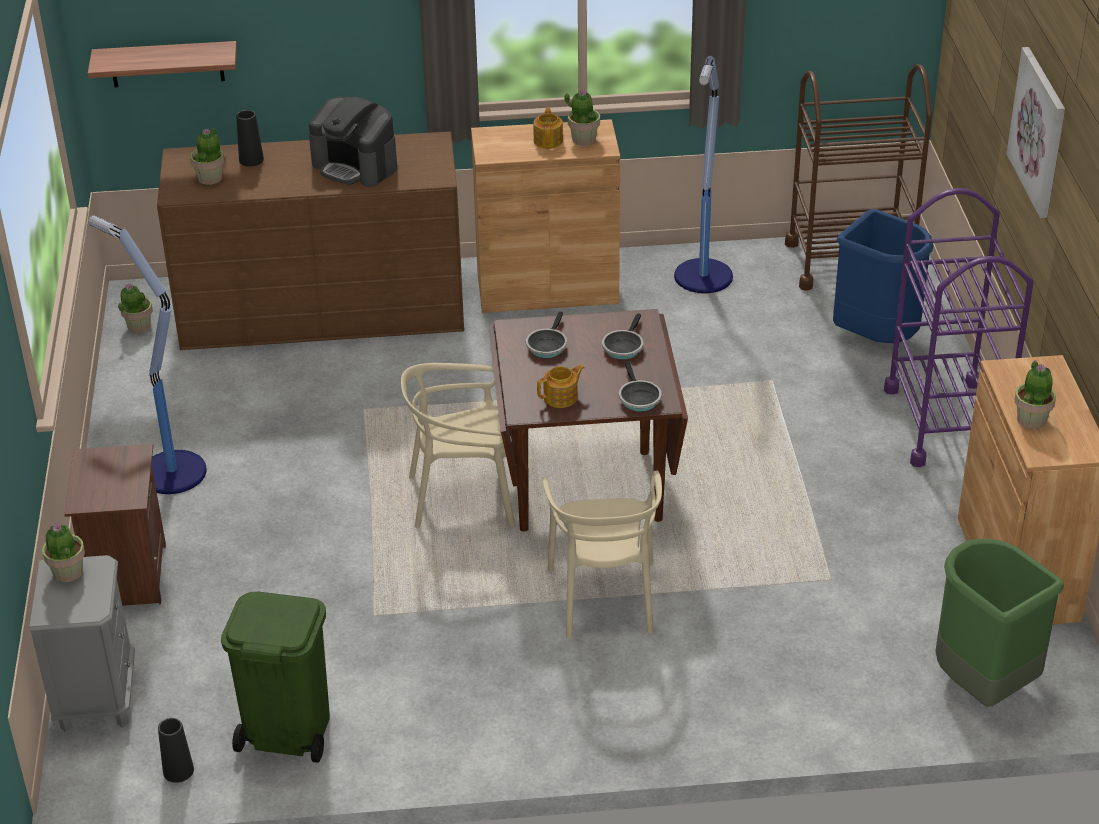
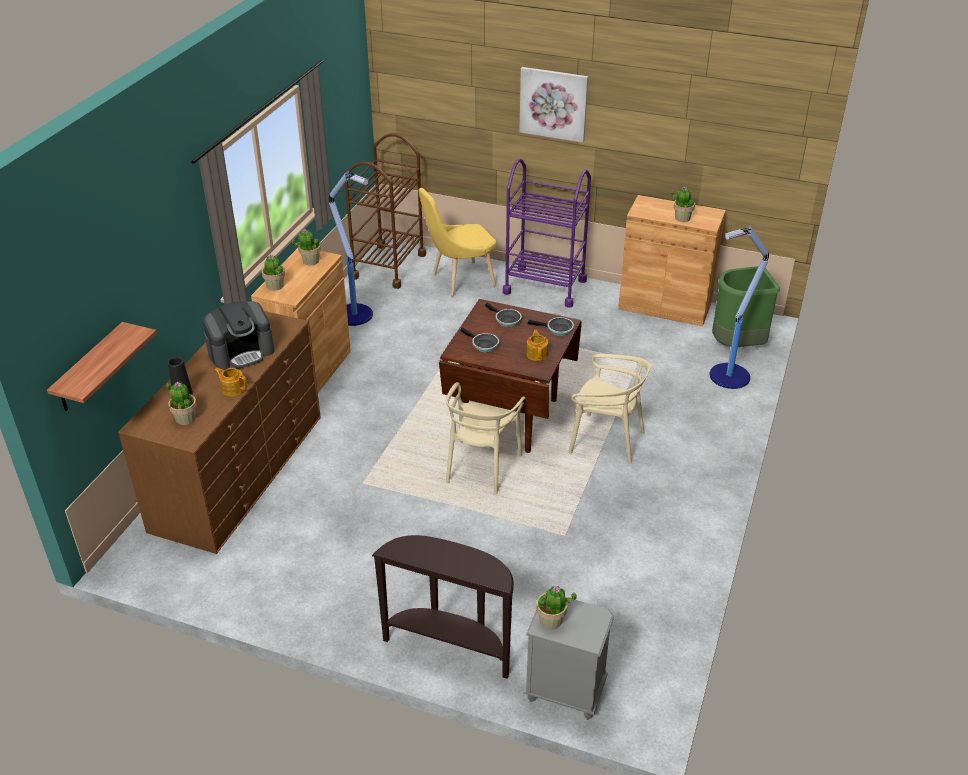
camera: 65 degrees left, 0 degrees up
brown nightstand [64,444,166,606] -> brown console table [372,535,514,679]
floor lamp [88,215,207,494] -> floor lamp moved to [709,226,769,389]
potted plant [118,283,153,333] -> potted plant moved to [262,254,285,291]
black vase [158,718,194,783] -> none
green trash can [221,592,330,763] -> none
teapot [533,107,563,149] -> teapot moved to [215,368,247,397]
blue trash can [833,209,934,343] -> yellow chair [418,188,497,297]

